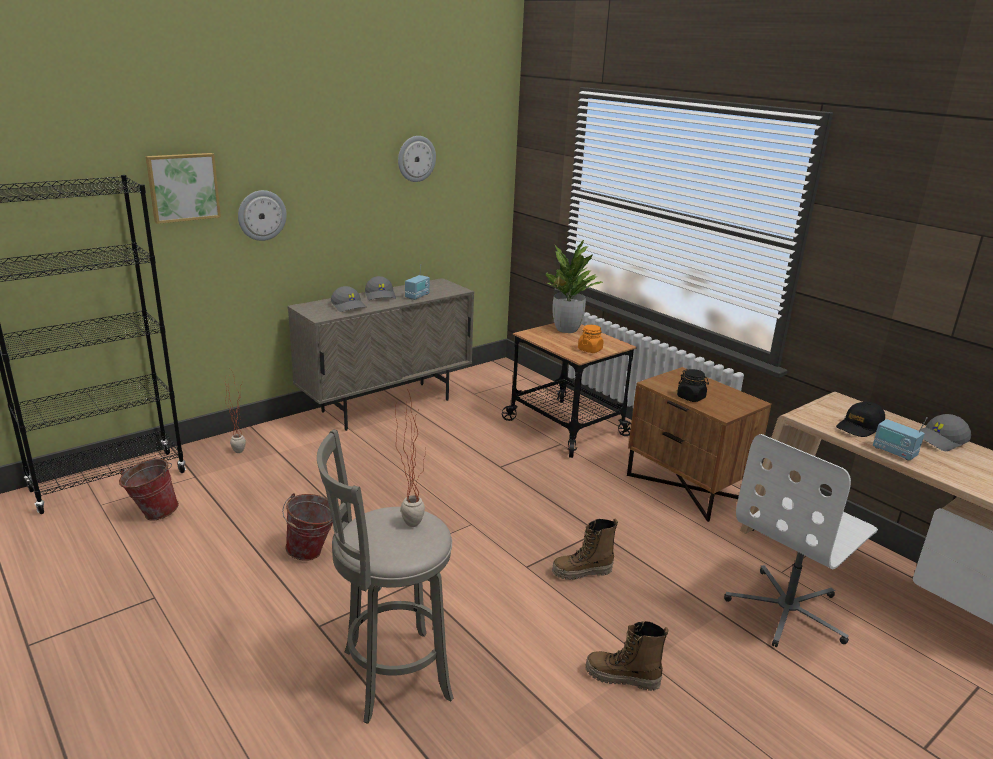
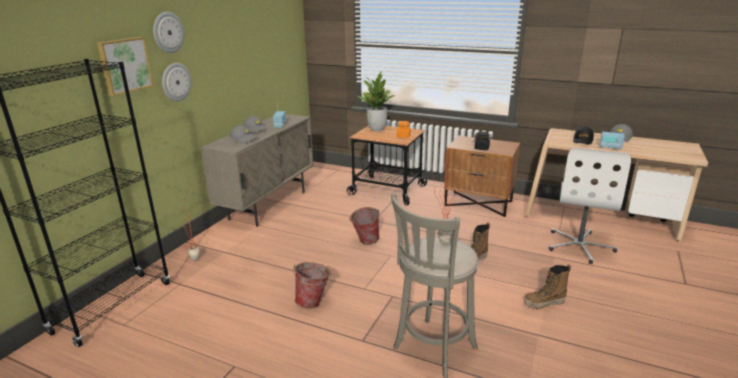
camera: 25 degrees left, 0 degrees up
bucket [119,459,179,521] -> bucket moved to [349,207,379,245]
wall clock [398,136,436,182] -> wall clock moved to [153,12,184,53]

